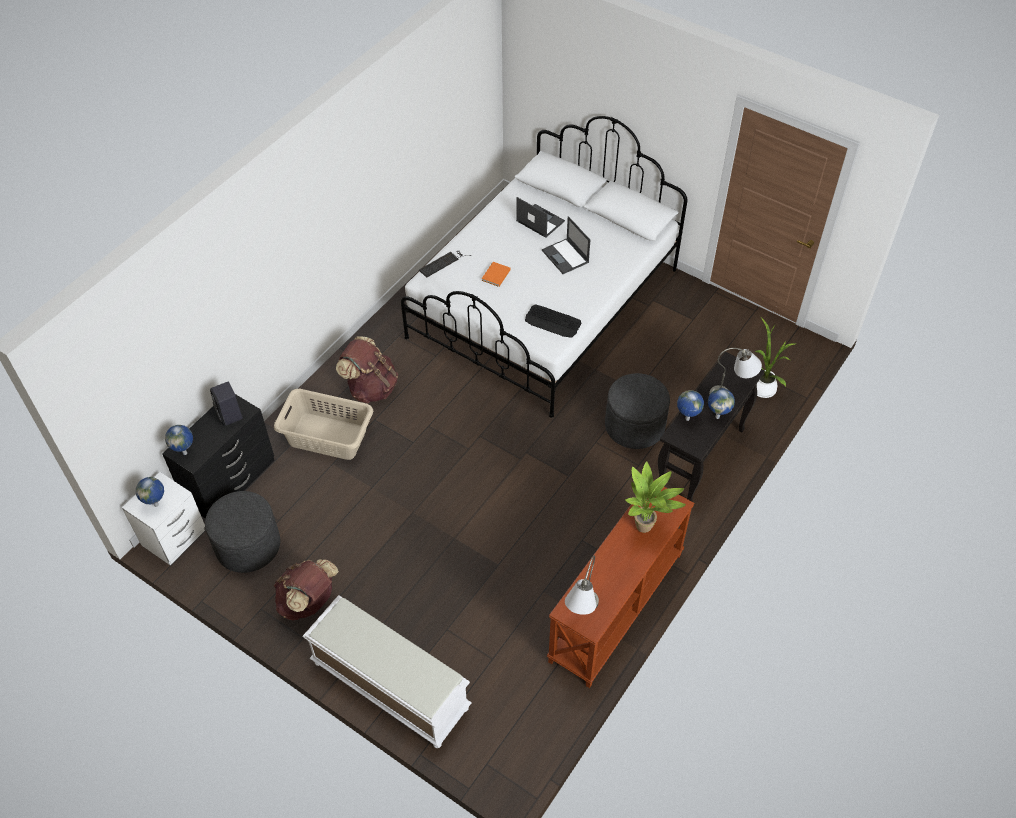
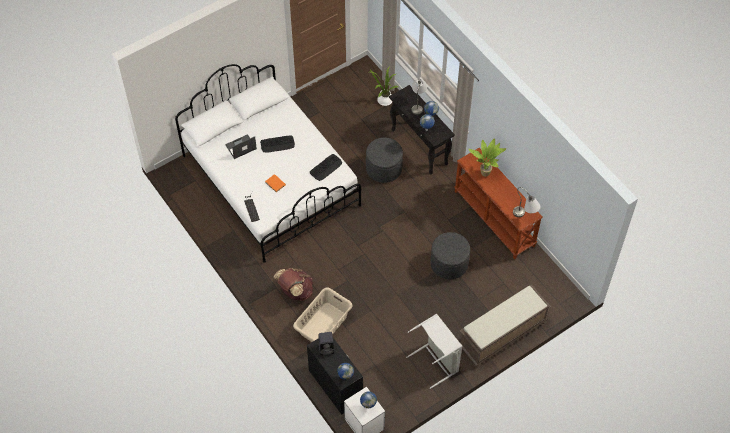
camera: 70 degrees left, 5 degrees up
grey ottoman [205,491,280,573] -> grey ottoman moved to [430,232,470,279]
brown backpack [274,559,339,620] -> grey laundry basket [406,314,462,389]
white bench [302,595,472,748] -> brown bench [460,285,551,367]
laptop [542,216,590,274] -> keyboard [260,135,295,153]

